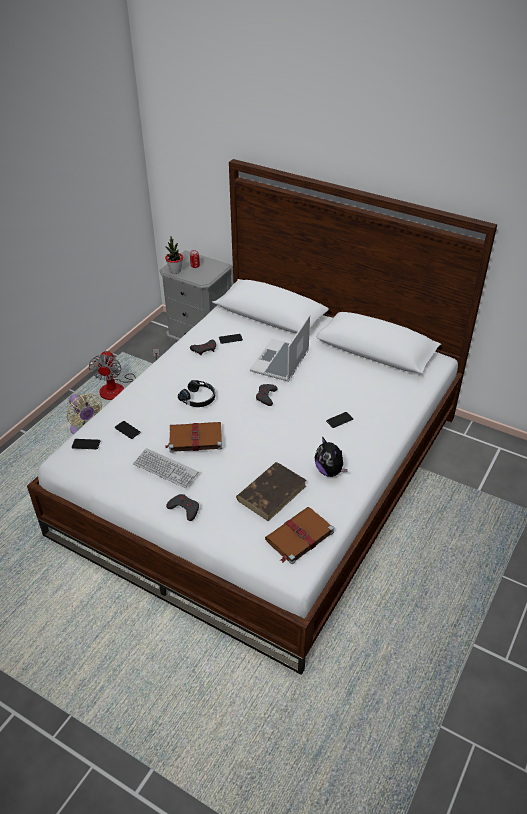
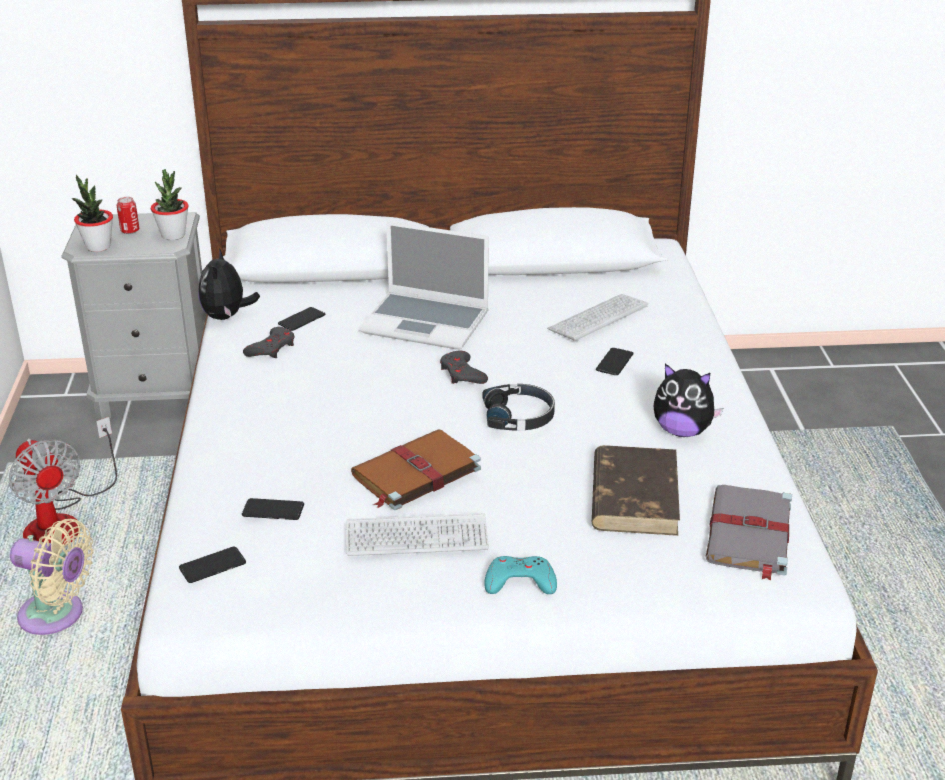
camera: 35 degrees left, 10 degrees down
grey game controller [166,494,199,521] -> turquoise game controller [484,556,557,594]
black headphones [178,380,215,407] -> black headphones moved to [483,384,555,430]
laptop [250,315,310,382] -> laptop turned 60 degrees counterclockwise [359,221,489,350]
brown book [265,507,334,564] -> grey book [706,485,792,581]
none -> potted plant [151,169,189,240]
none -> plush toy [198,248,260,320]
none -> keyboard [547,294,648,341]

